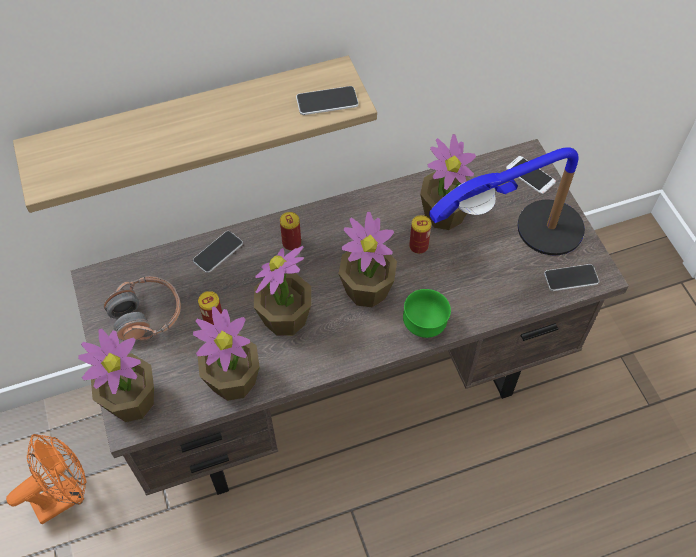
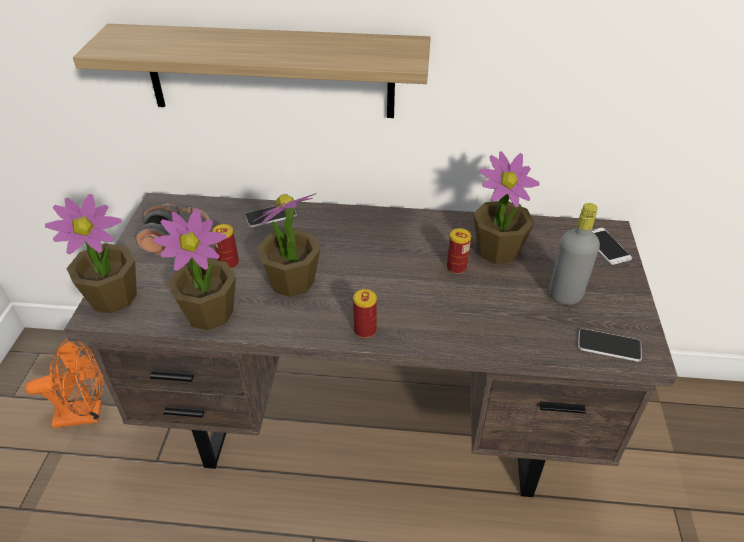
camera: 25 degrees right, 15 degrees down
can [280,212,301,251] -> can moved to [353,289,377,338]
phone [296,86,359,115] -> none
potted plant [339,211,397,308] -> none
green bowl [403,289,451,338] -> none
table lamp [429,147,585,255] -> grey bottle [549,203,600,305]

